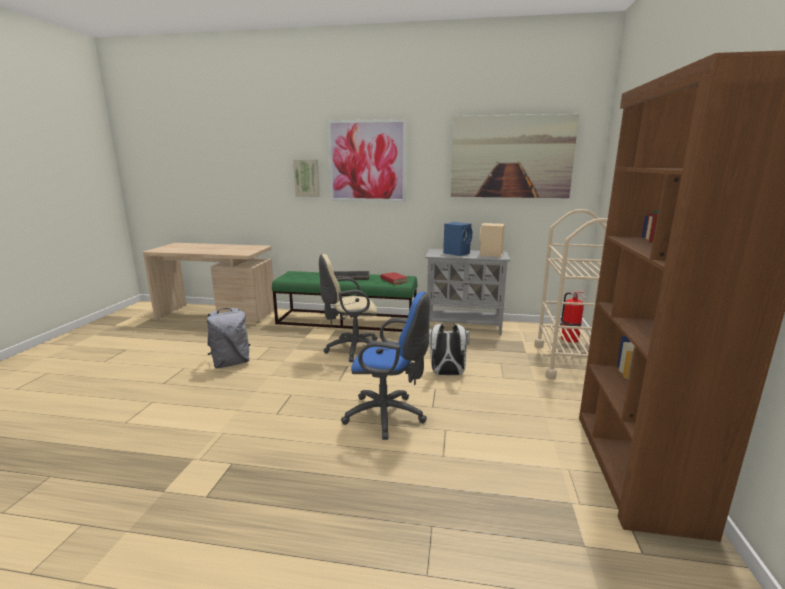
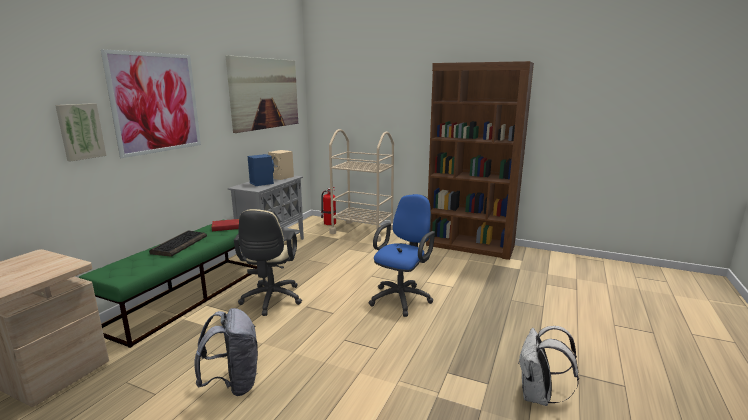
camera: 75 degrees left, 0 degrees up
white backpack [429,324,470,375] -> white backpack moved to [518,326,579,406]

